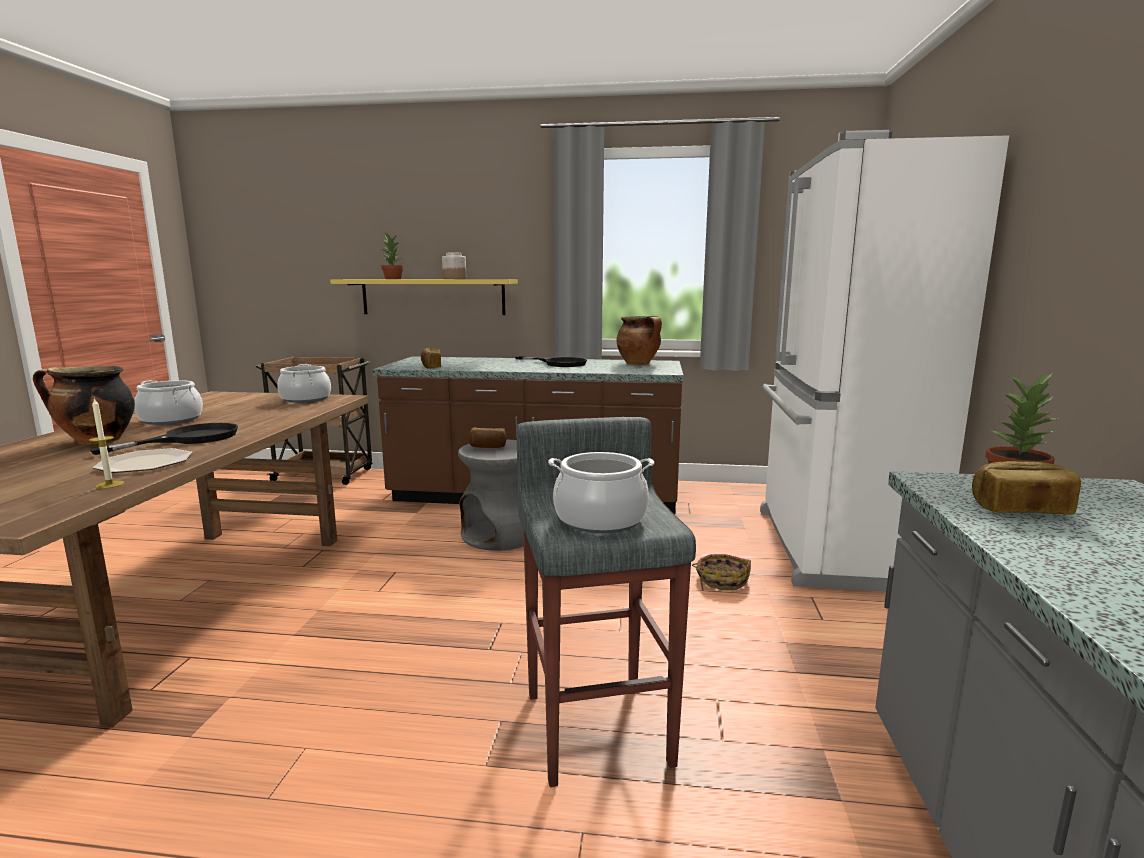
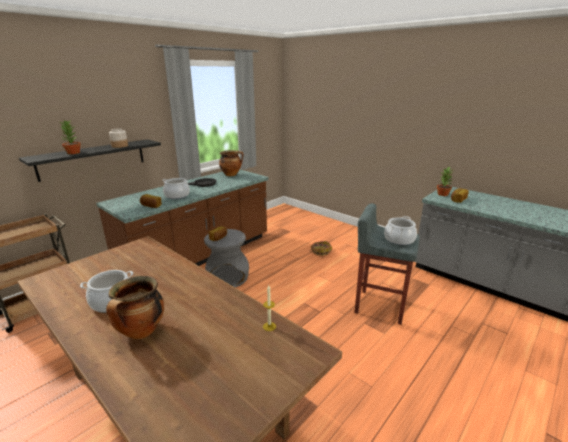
camera: 55 degrees left, 10 degrees up
black frying pan [89,423,238,455] -> none
plate [93,448,192,473] -> none
cooking pot [277,364,331,403] -> cooking pot moved to [162,178,190,199]
yellow shelf [330,279,518,315] -> black shelf [19,139,161,182]
white fridge [760,130,1009,592] -> none

